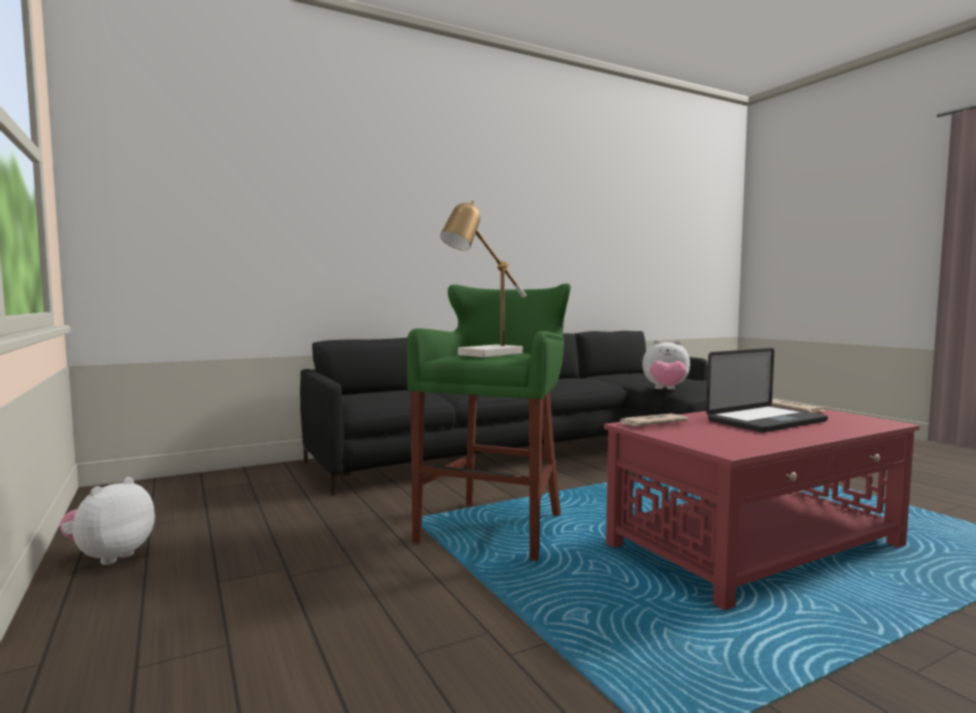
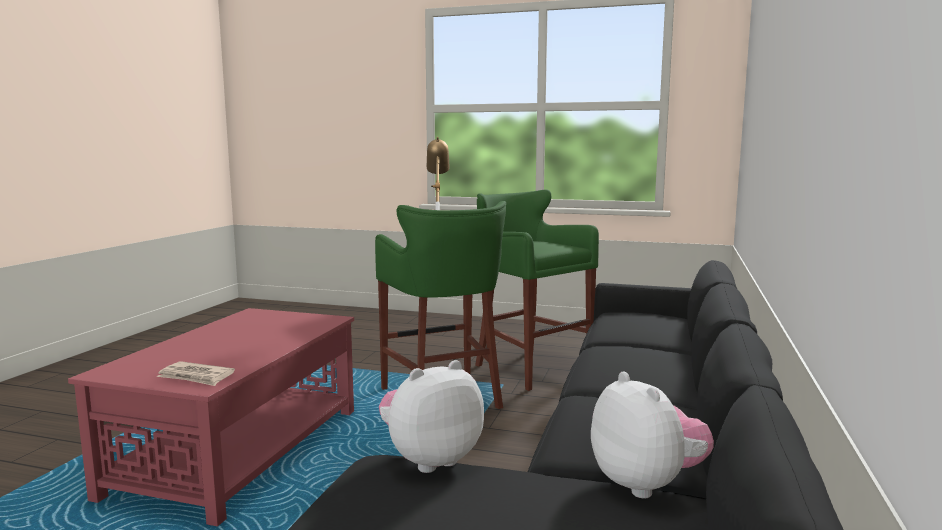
camera: 135 degrees right, 5 degrees up
plush toy [59,477,155,565] -> plush toy moved to [591,371,714,499]
newspaper [617,413,689,426] -> none
laptop [706,348,828,432] -> none
none -> green stool [475,190,599,391]

